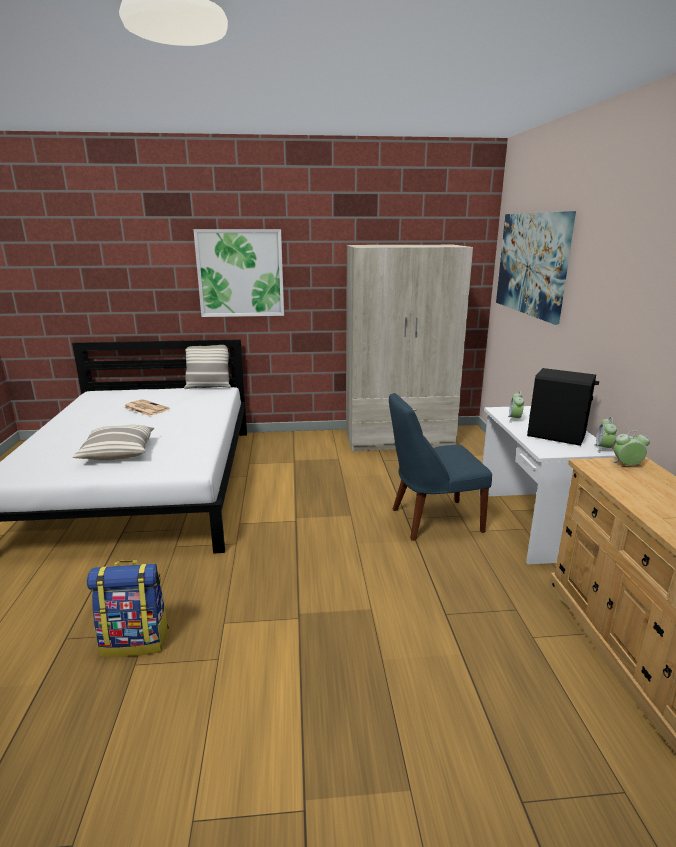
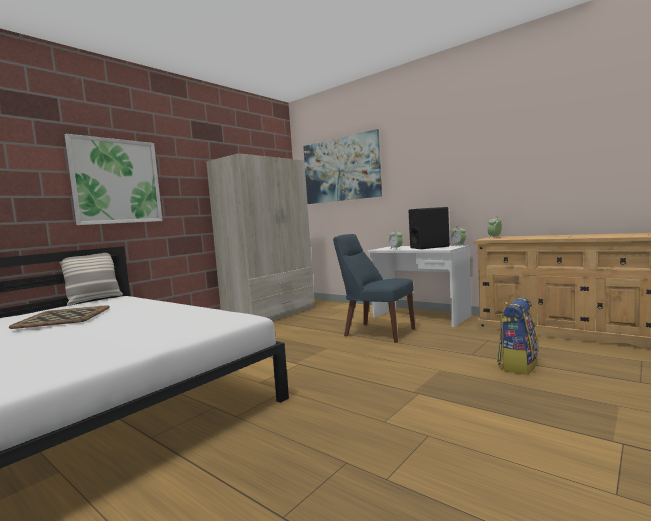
camera: 45 degrees left, 15 degrees down
pillow [73,425,154,461] -> none
backpack [87,560,169,657] -> backpack moved to [497,297,539,375]
newspaper [124,399,170,416] -> tray [9,305,110,329]
blue chair [389,393,492,541] -> blue chair turned 90 degrees clockwise [333,234,415,343]

